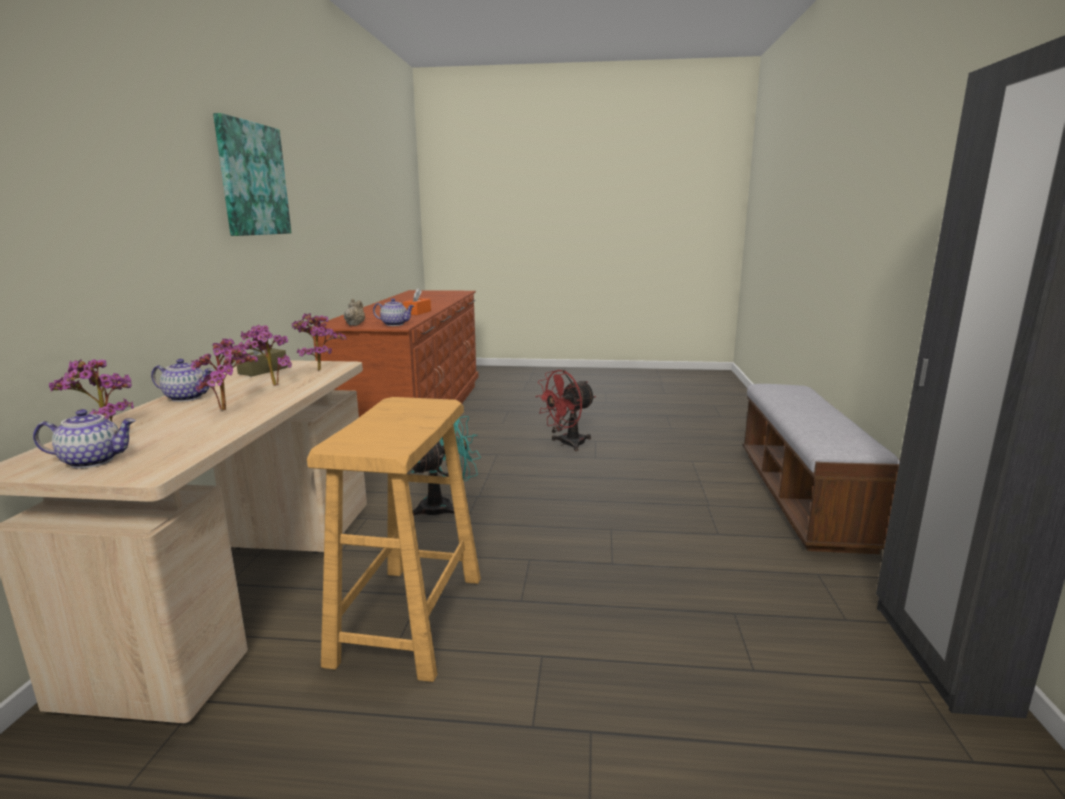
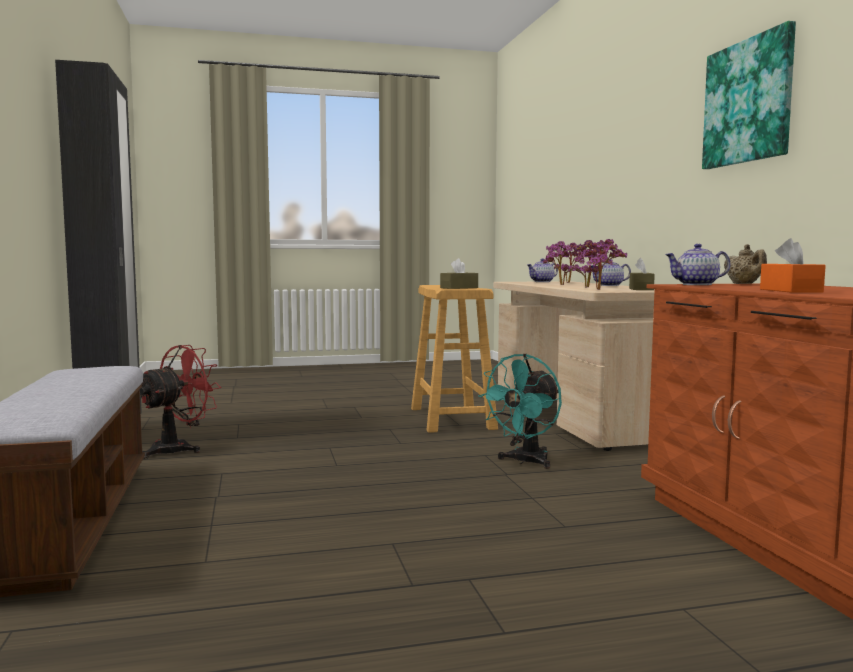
camera: 160 degrees right, 10 degrees down
red fan [535,370,596,451] -> red fan moved to [140,345,221,459]
none -> brown tissue box [440,258,478,289]

